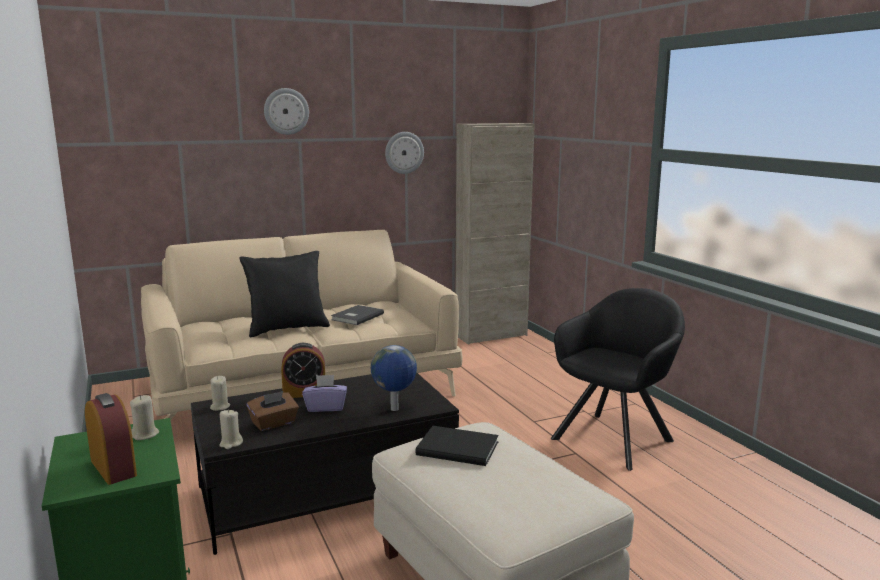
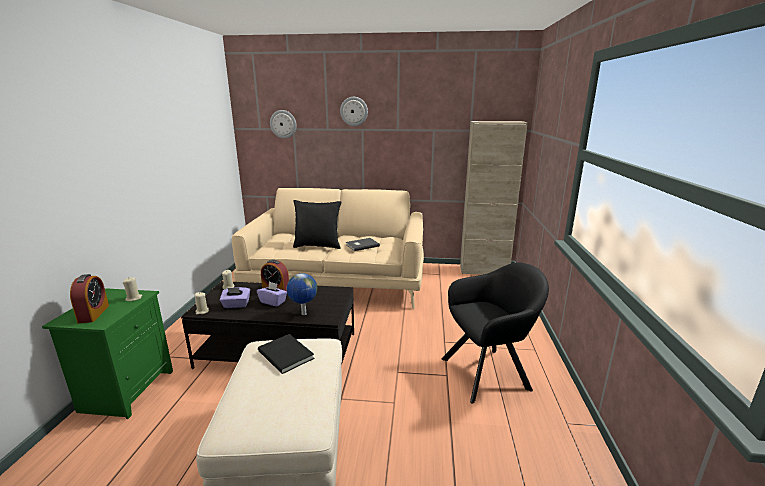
camera: 30 degrees right, 5 degrees up
brown tissue box [247,391,299,431] -> purple tissue box [220,287,250,308]
wall clock [385,132,424,174] -> wall clock moved to [270,110,297,138]

